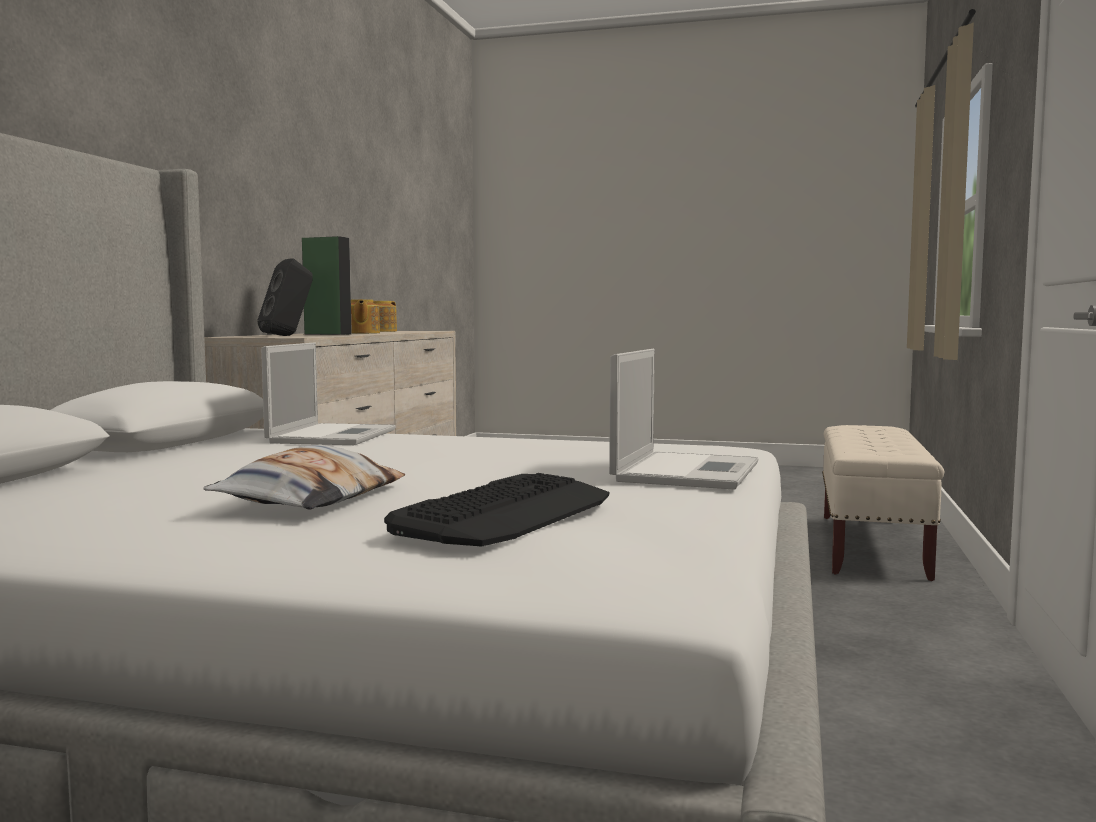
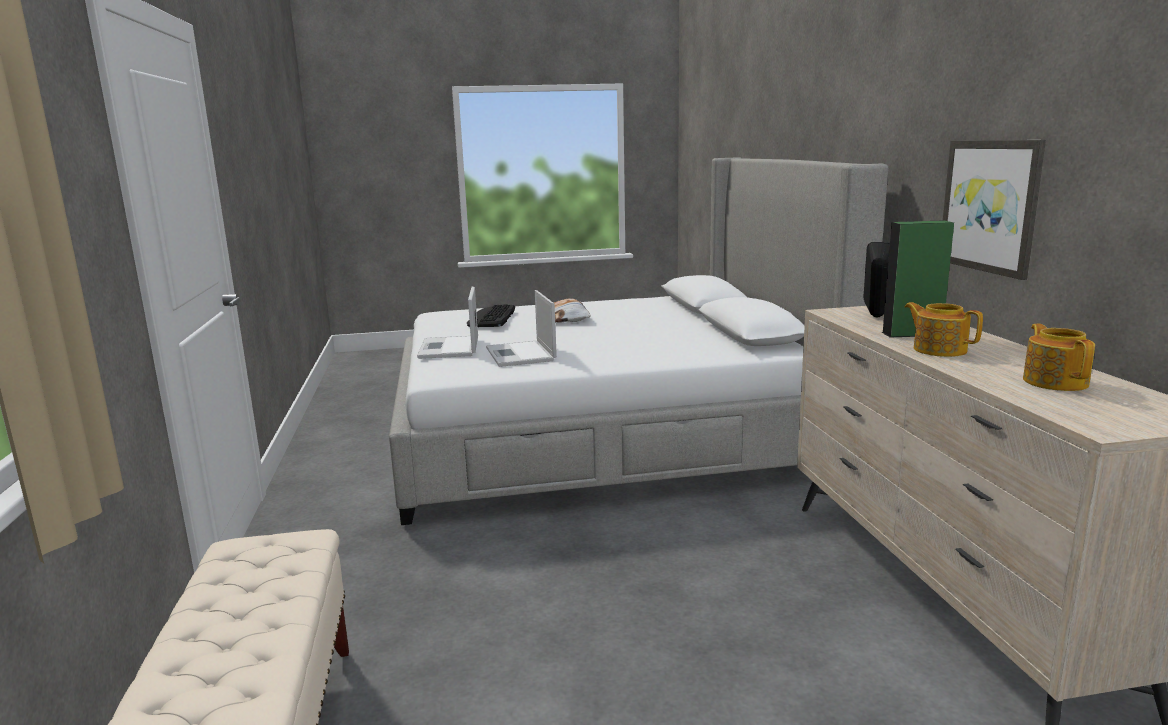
camera: 155 degrees right, 10 degrees up
laptop [261,343,396,445] -> laptop moved to [486,290,557,367]
none -> picture [943,140,1046,280]

